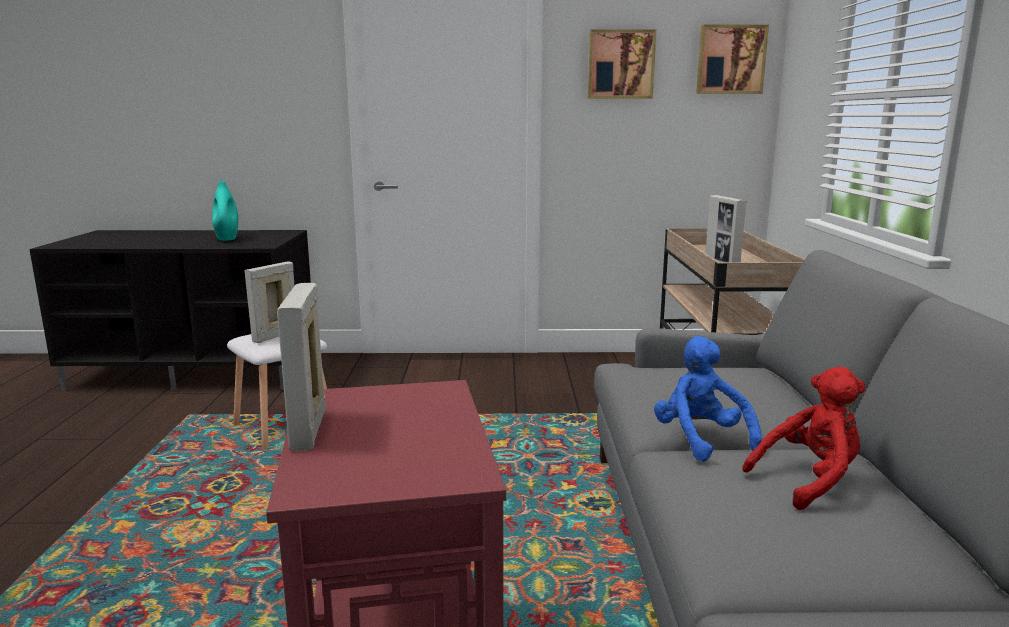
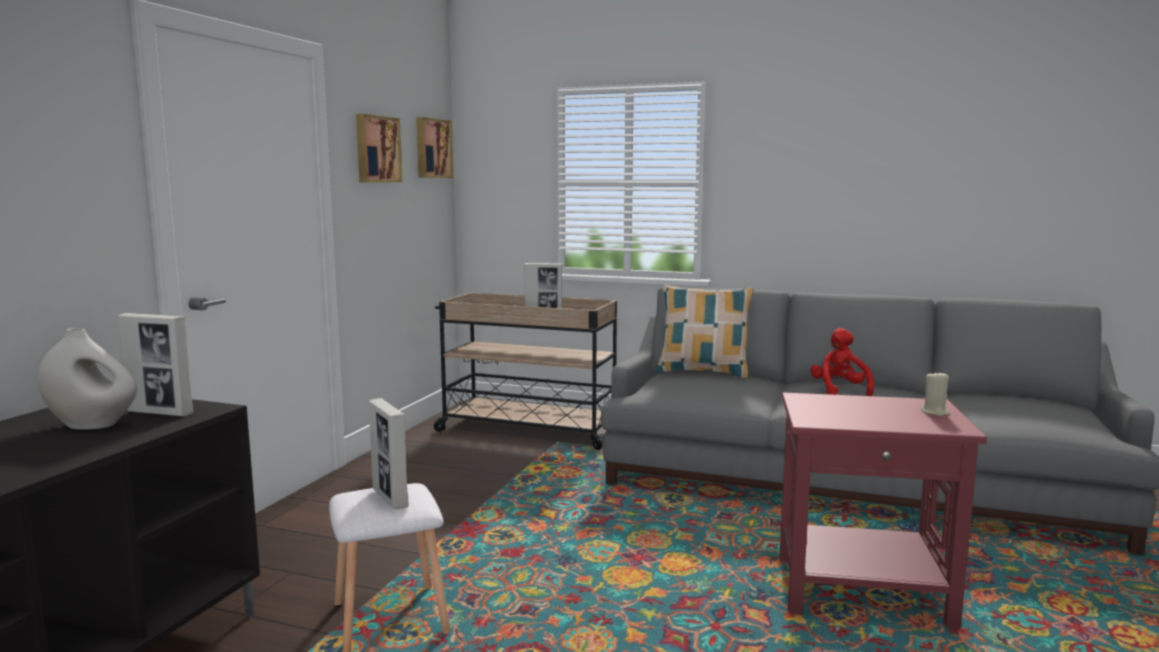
camera: 70 degrees left, 5 degrees down
turquoise vase [212,181,238,241] -> white vase [38,328,137,430]
picture frame [277,283,326,451] -> picture frame moved to [118,313,193,416]
blue plush toy [654,336,763,462] -> none
none -> pillow [656,285,754,378]
none -> beige candle [921,371,950,416]

